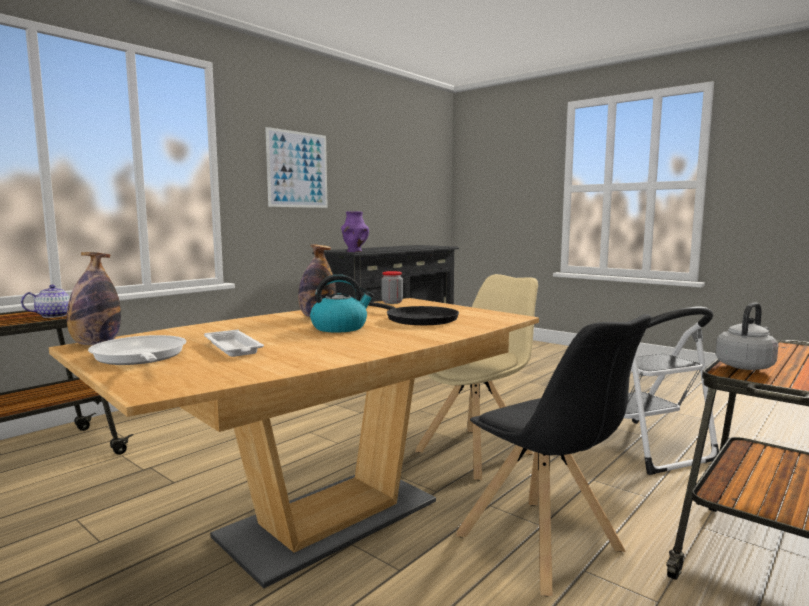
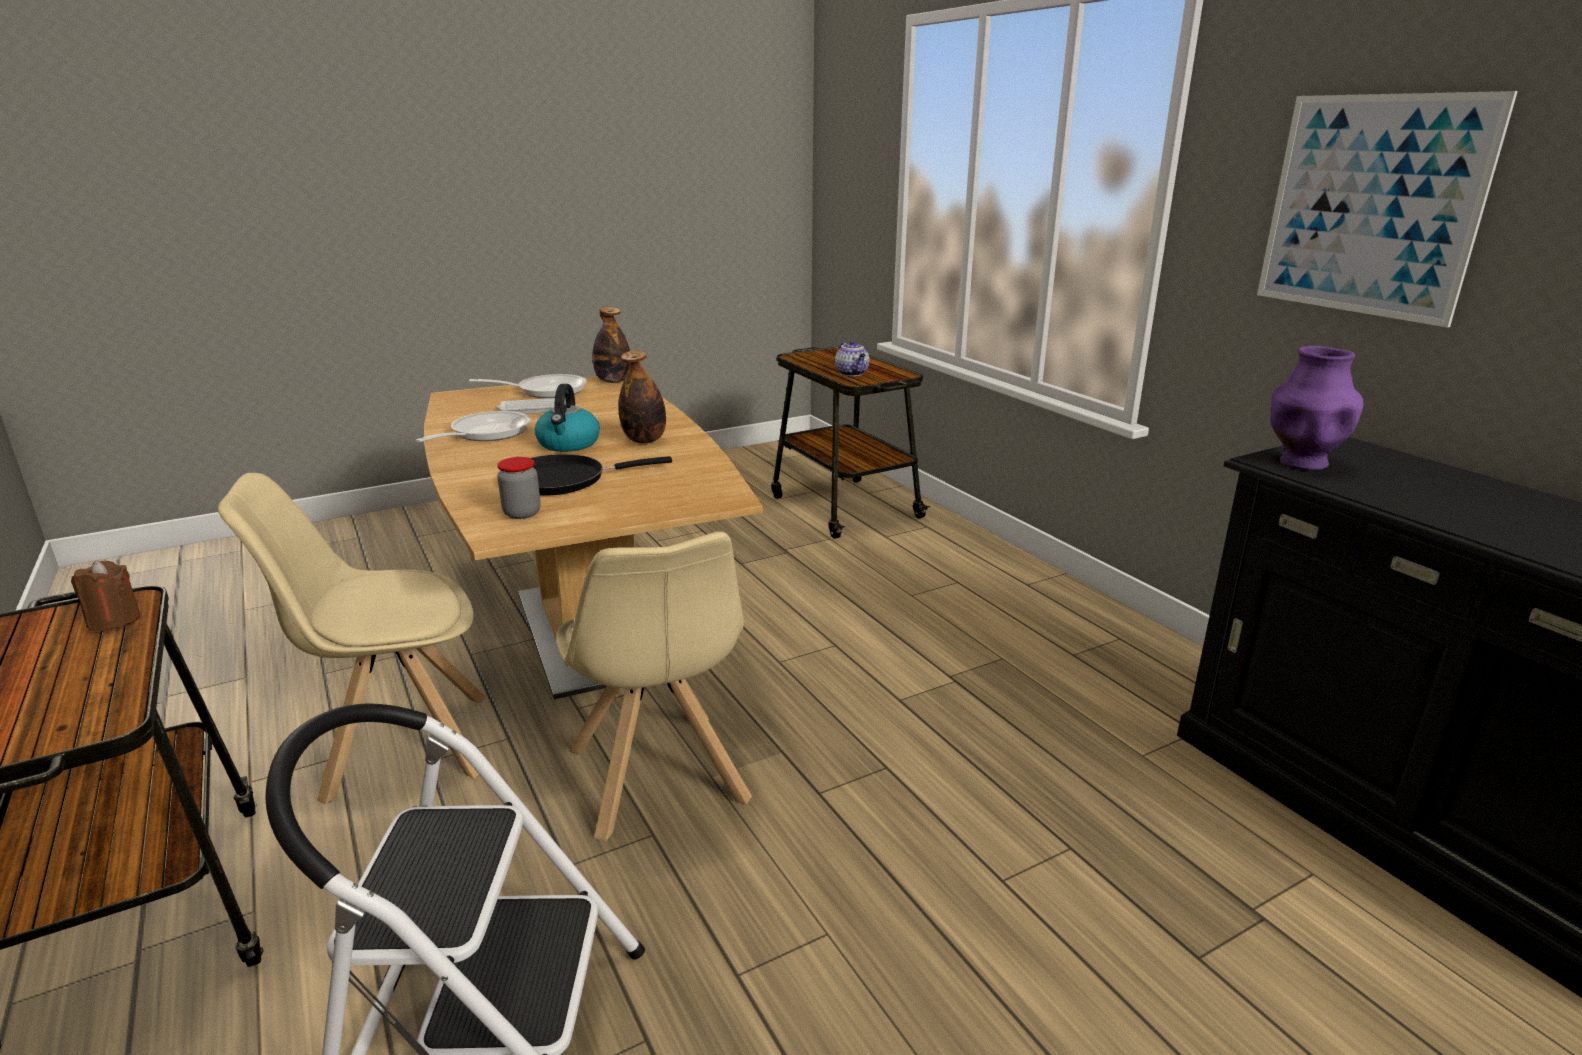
camera: 110 degrees right, 15 degrees up
jar [382,271,403,304] -> jar moved to [497,457,541,519]
black chair [456,314,652,597] -> beige chair [218,473,487,805]
grey kettle [716,303,779,370] -> brown candle [71,561,140,631]
none -> frying pan [416,411,531,442]

